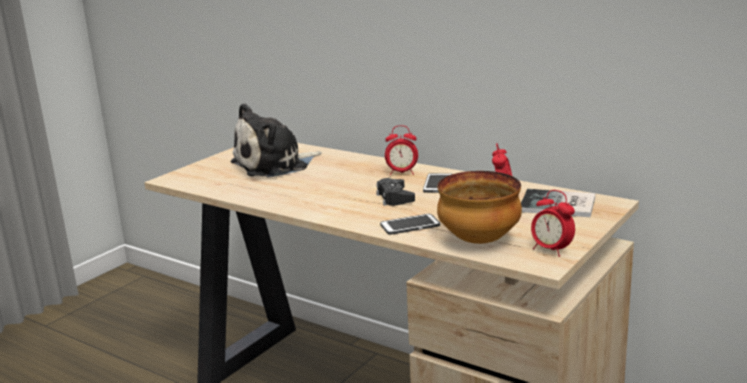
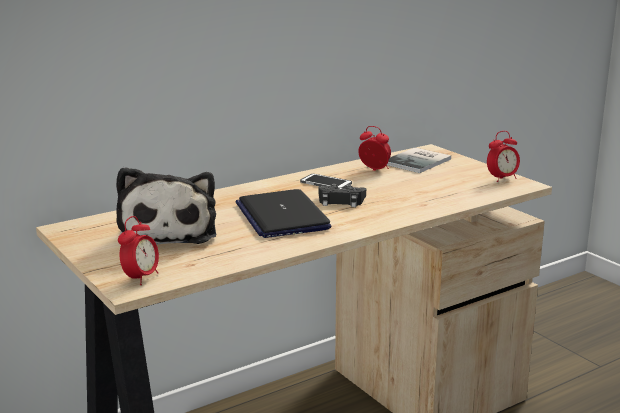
camera: 70 degrees left, 0 degrees up
phone [380,214,440,235] -> none
alarm clock [385,125,418,175] -> alarm clock moved to [118,216,159,285]
bowl [437,171,522,244] -> none
none -> laptop [235,189,332,238]

